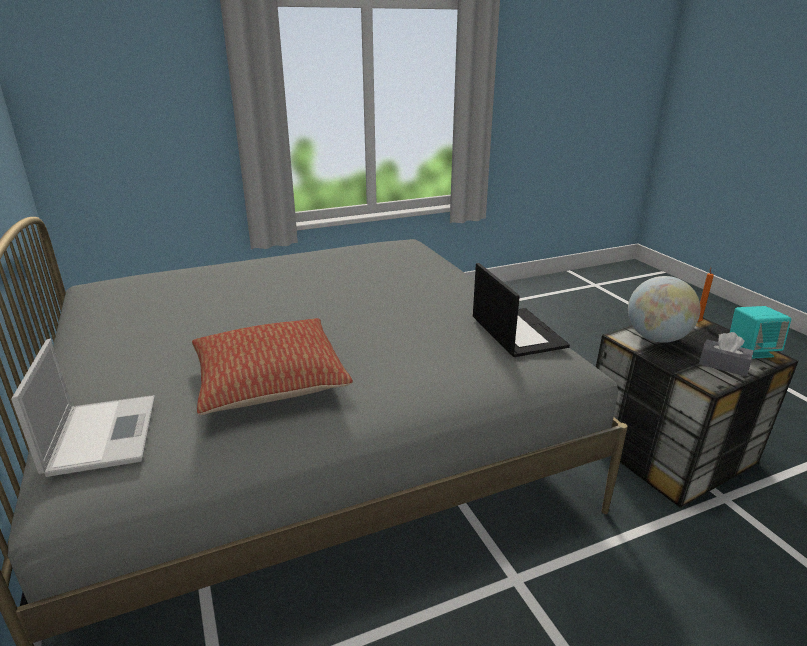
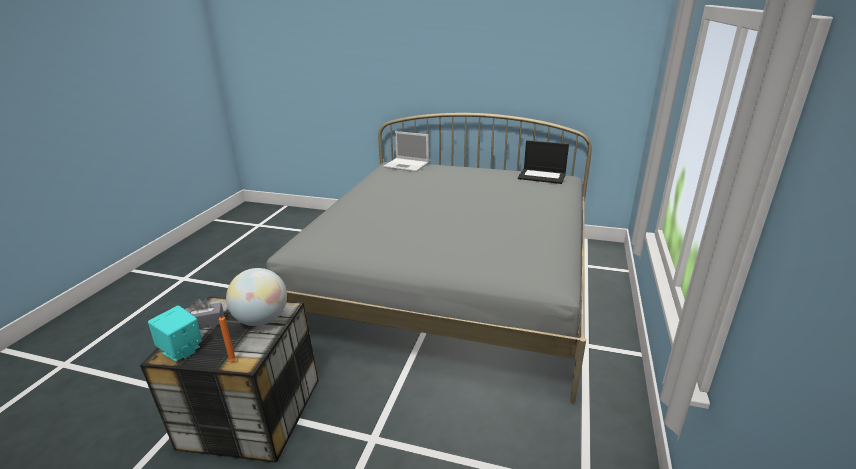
camera: 130 degrees right, 0 degrees up
pillow [192,318,353,415] -> none
laptop [473,263,570,357] -> laptop moved to [518,140,569,184]

